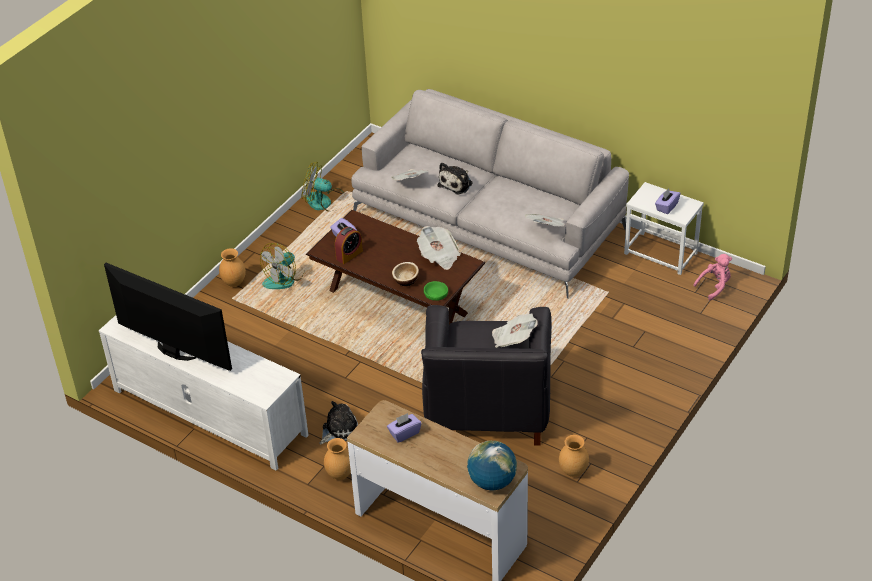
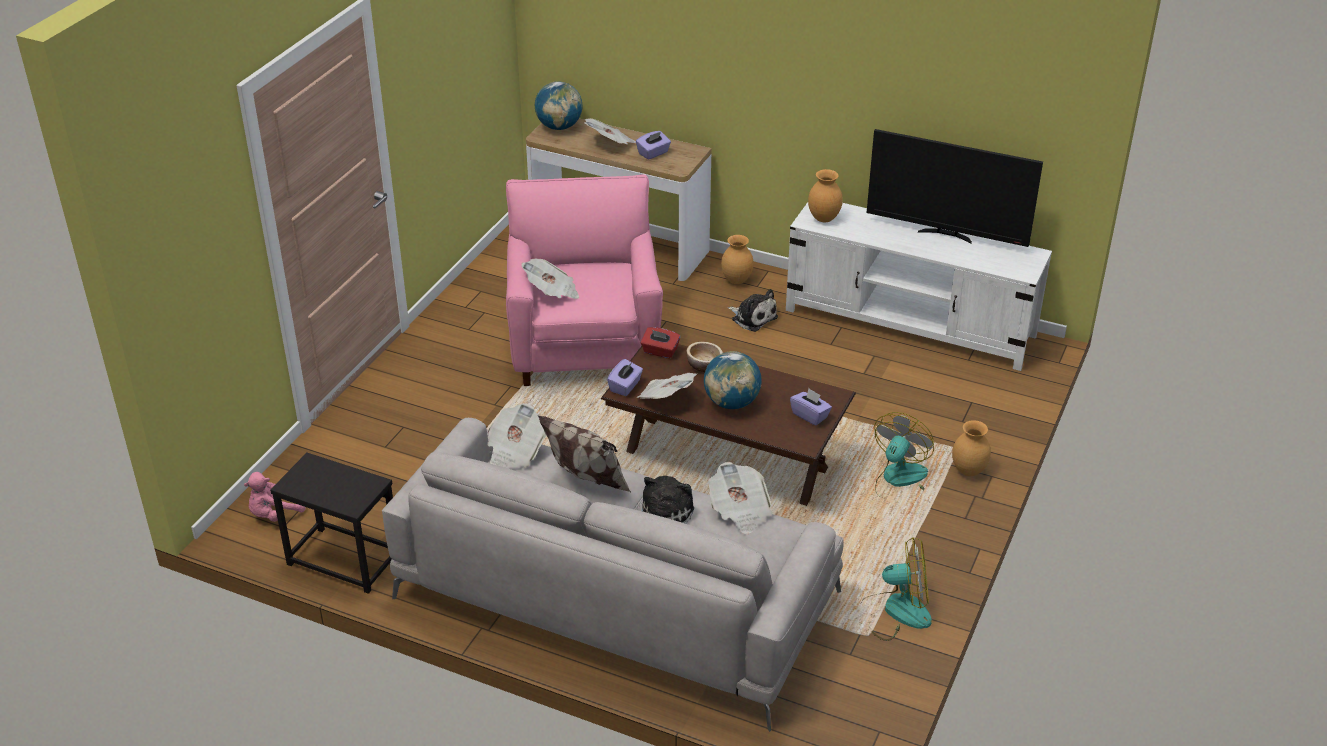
camera: 170 degrees right, 5 degrees down
plush toy [319,401,358,445] -> plush toy turned 90 degrees counterclockwise [728,289,778,332]
alarm clock [335,227,363,264] -> none
black armchair [421,305,551,446] -> pink armchair [506,175,663,386]
green bowl [424,281,448,301] -> red tissue box [641,327,680,359]
brown vase [559,435,589,477] -> brown vase moved to [808,169,843,222]
white side table [624,182,704,275] -> black side table [270,453,393,594]
purple tissue box [655,189,680,214] -> purple tissue box moved to [607,359,643,396]
none -> pillow [538,415,631,492]
none -> newspaper [584,118,636,144]
none -> globe [704,351,762,409]

